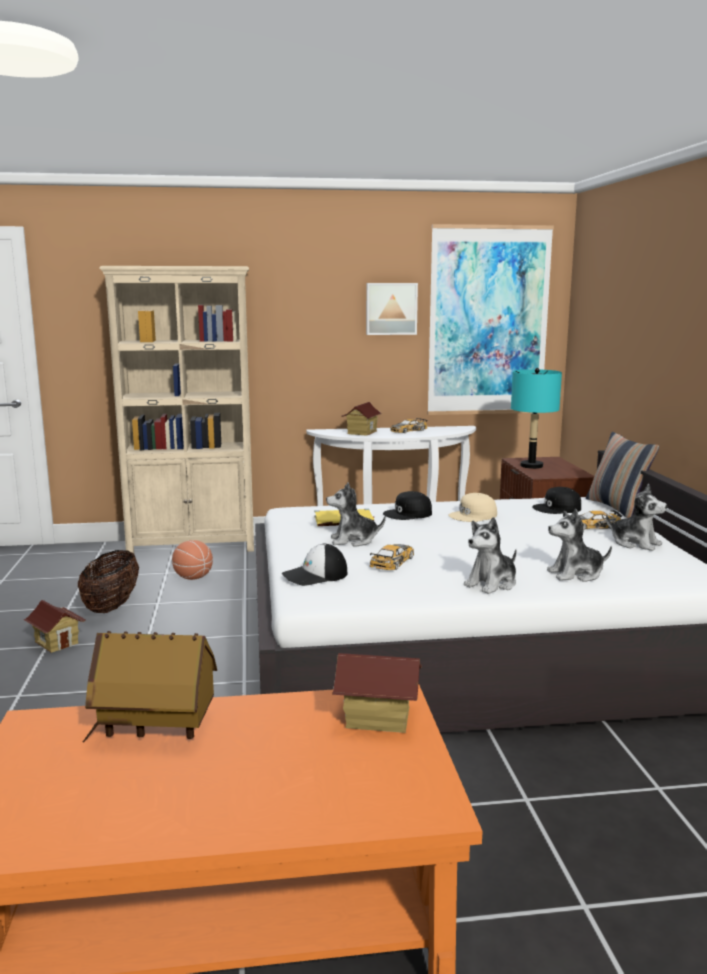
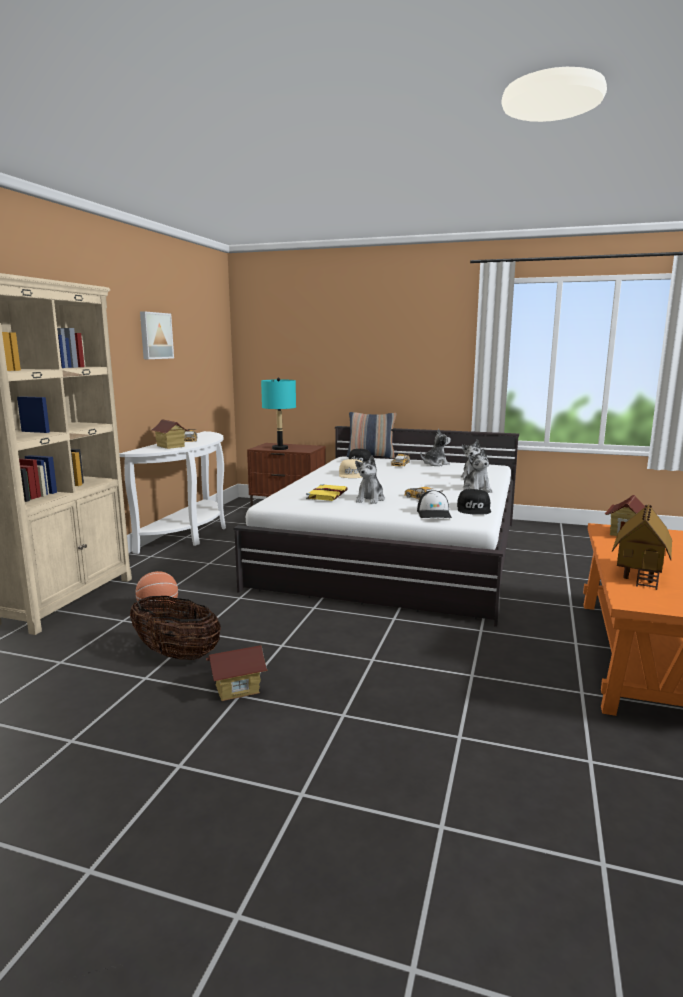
camera: 65 degrees left, 0 degrees up
black cap [383,491,432,520] -> black cap moved to [457,489,491,515]
picture [427,224,554,415] -> none

